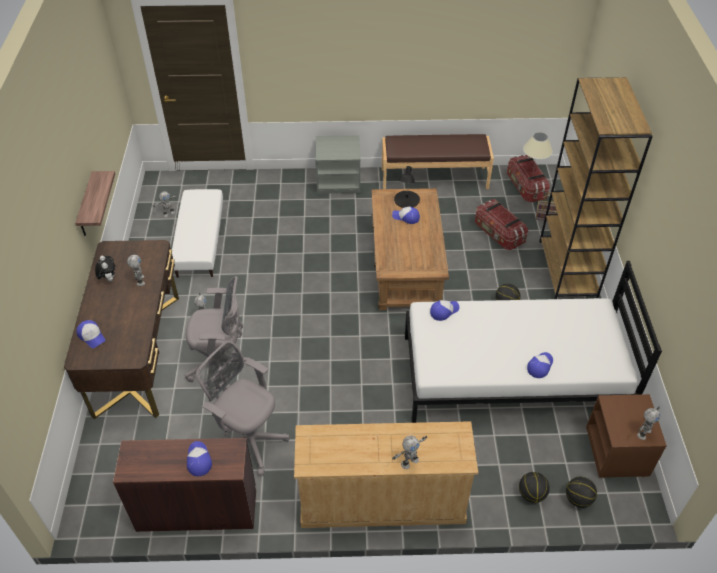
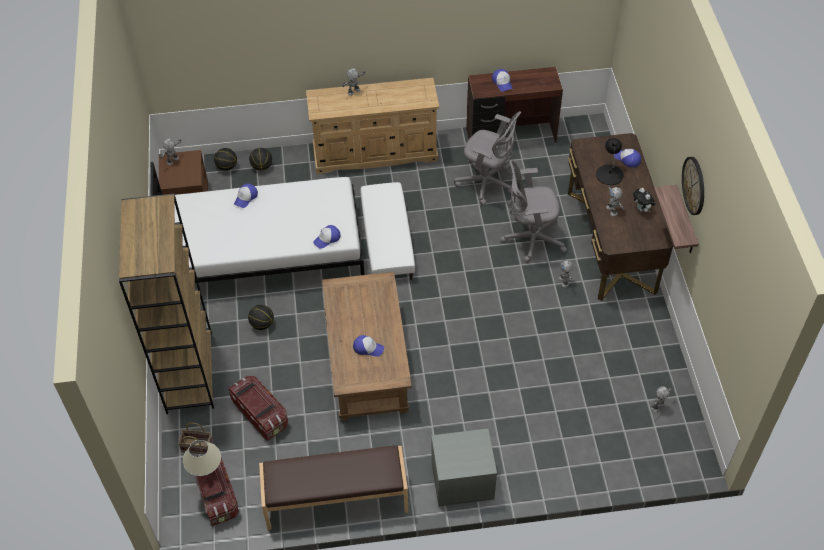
camera: 175 degrees right, 5 degrees up
white ottoman [172,189,223,278] -> white ottoman moved to [360,182,415,280]
black table lamp [394,166,420,208] -> black table lamp moved to [596,138,624,185]
none -> wall clock [682,157,704,215]

